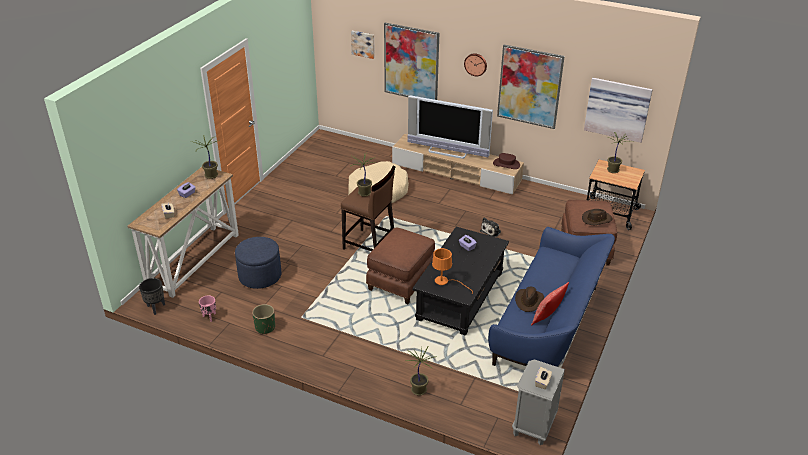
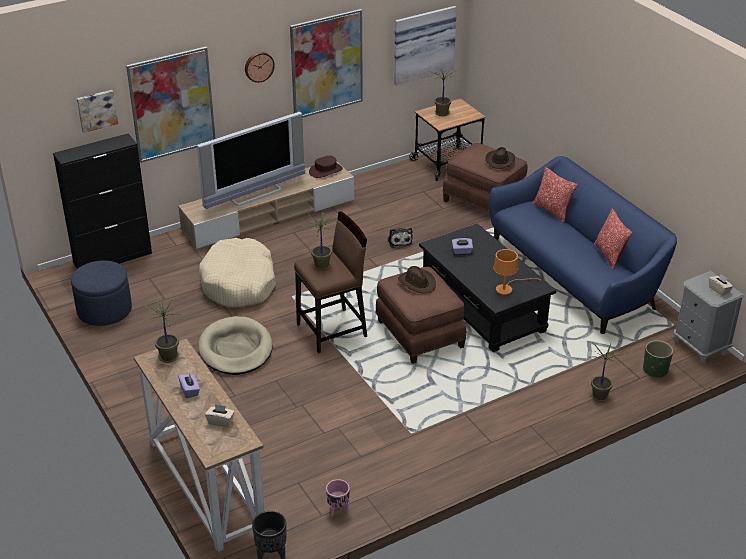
camera: 55 degrees left, 0 degrees up
blue ottoman [235,237,281,289] -> blue ottoman moved to [71,260,132,326]
green planter [252,304,275,335] -> green planter moved to [643,340,673,377]
brown hat [515,286,544,312] -> brown hat moved to [398,266,436,294]
none -> black cabinet [53,134,152,269]
none -> beige dog bed [198,316,273,375]
none -> pillow [532,167,578,223]

